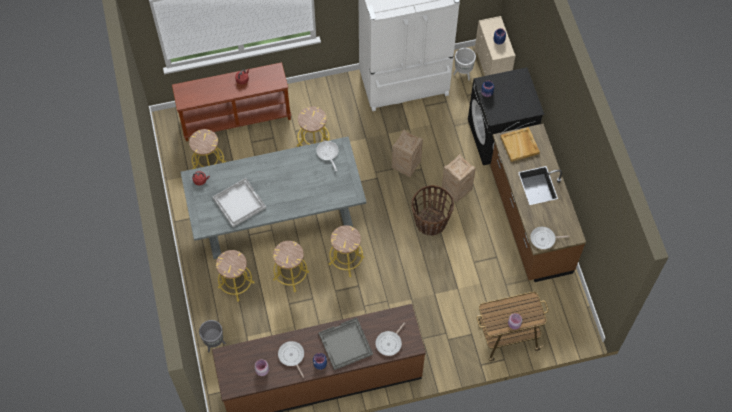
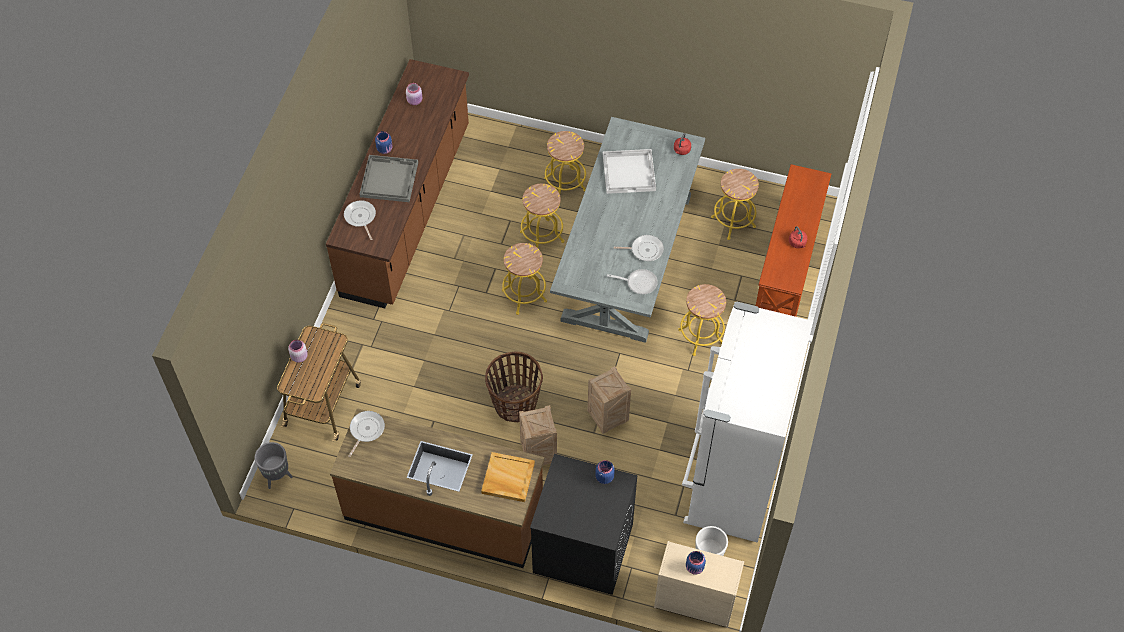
camera: 120 degrees right, 5 degrees down
grey planter [199,320,226,353] -> grey planter moved to [255,442,293,489]
frying pan [278,341,304,378] -> frying pan moved to [614,235,664,261]

